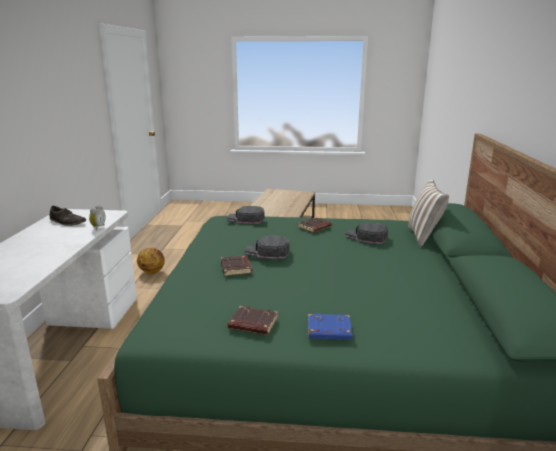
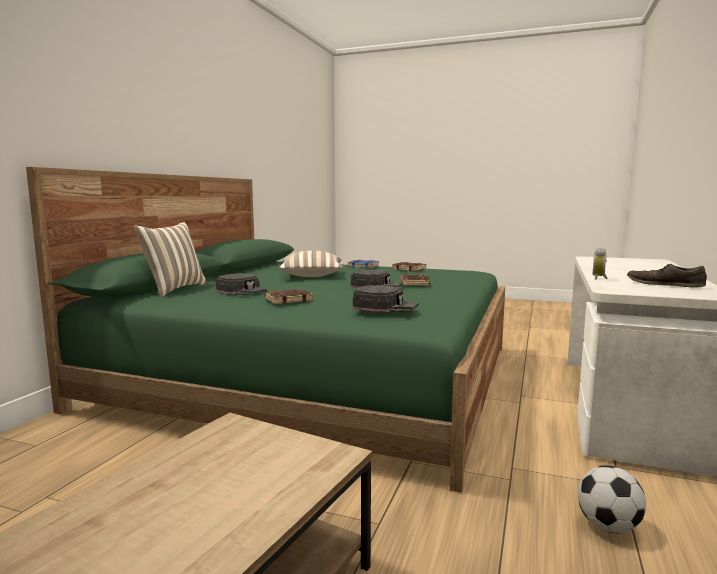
camera: 165 degrees left, 10 degrees down
basketball [137,247,165,274] -> football [578,465,646,533]
none -> pillow [279,251,343,277]

